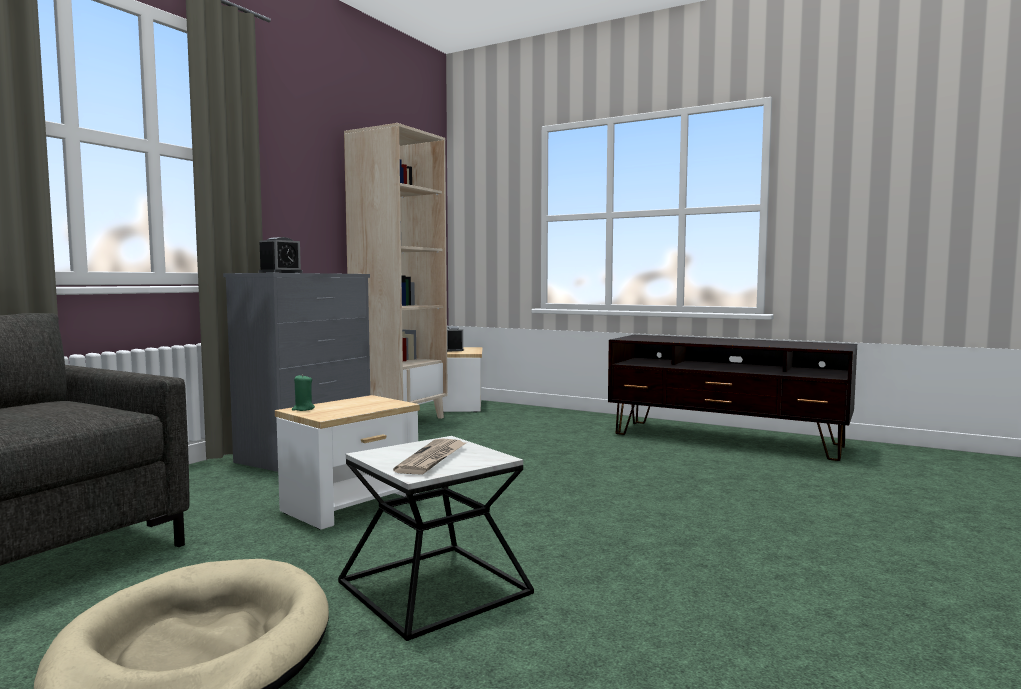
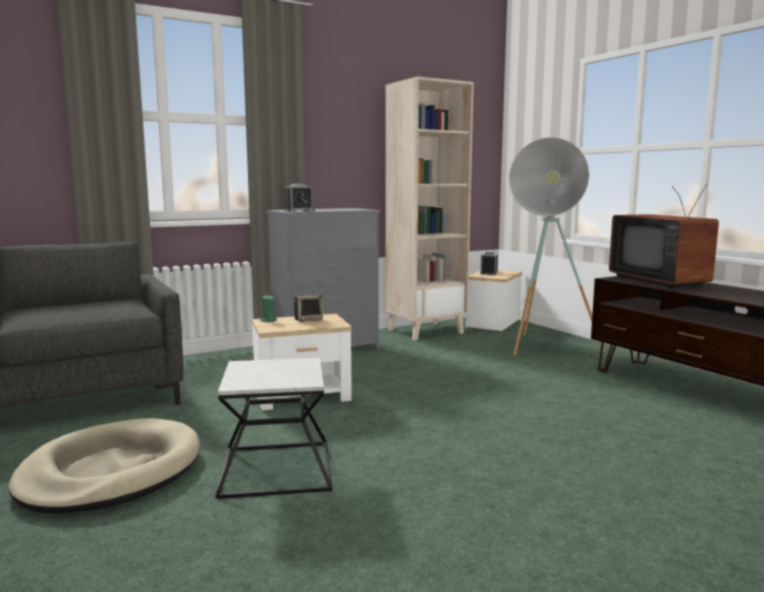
camera: 30 degrees right, 5 degrees up
newspaper [393,439,468,475] -> none
none -> speaker [294,294,323,322]
none -> turquoise floor lamp [509,137,605,355]
none -> television [609,183,719,289]

